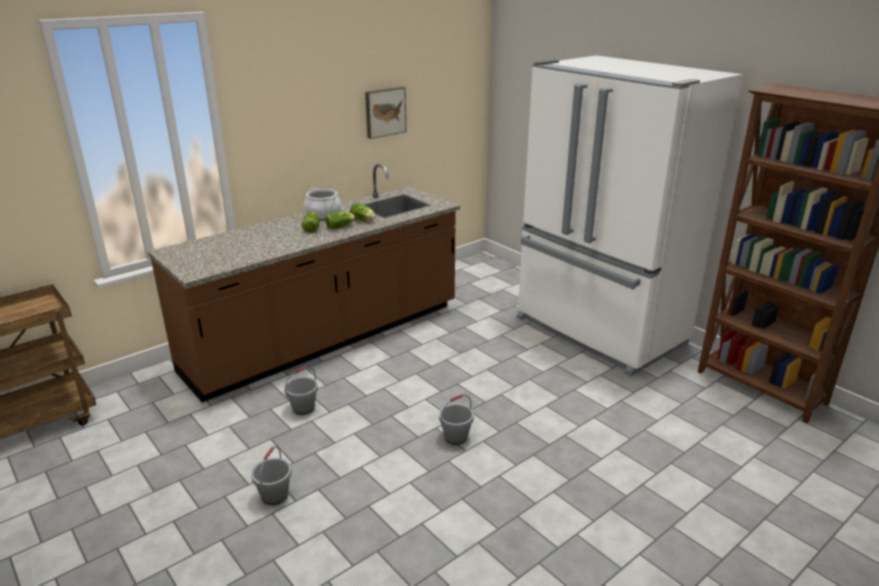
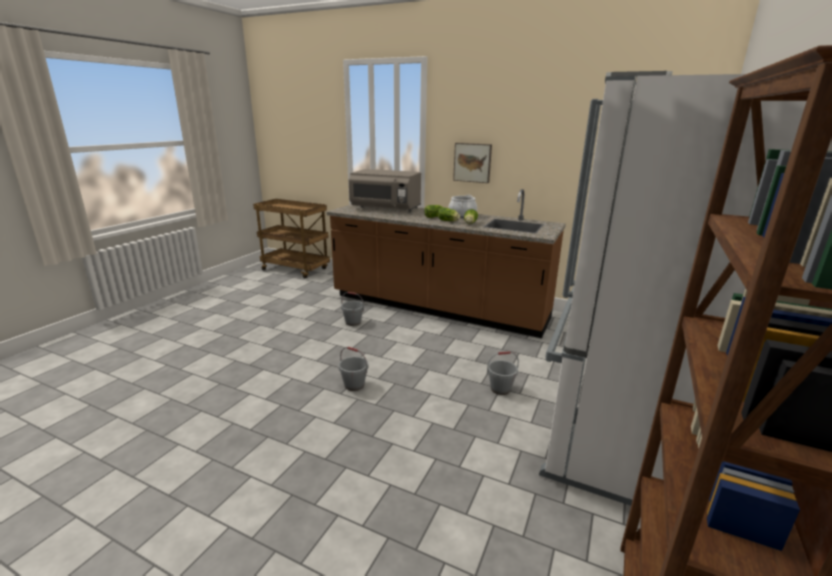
camera: 65 degrees right, 5 degrees down
grey bucket [251,446,292,506] -> grey bucket moved to [487,351,519,395]
picture [365,87,406,139] -> picture moved to [453,143,492,183]
none -> grey microwave [349,169,421,212]

